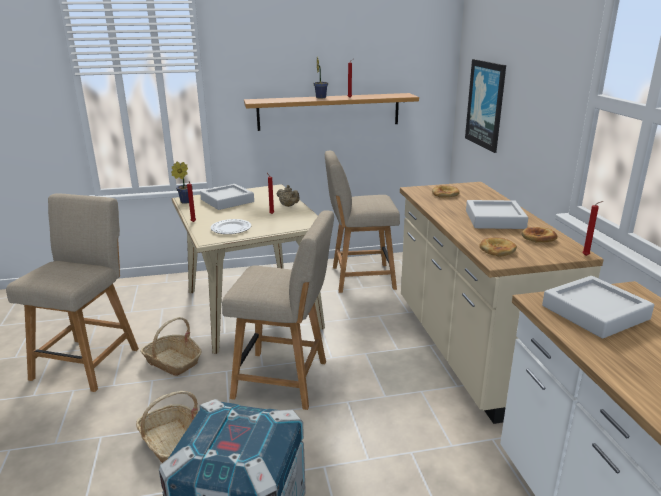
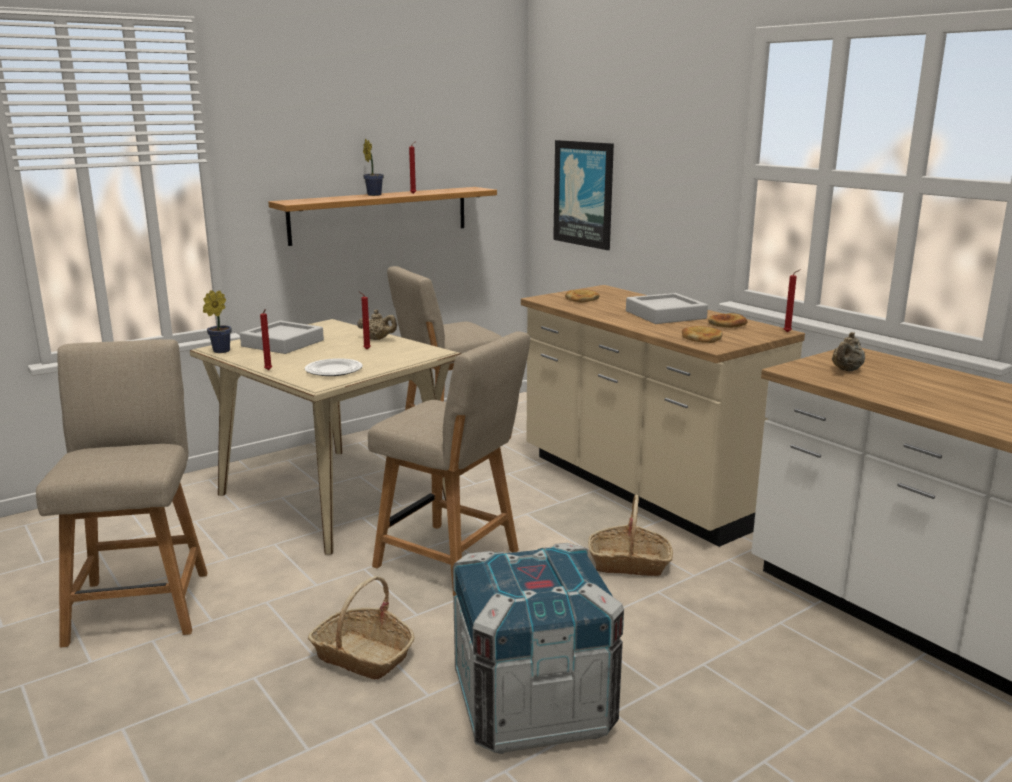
camera: 25 degrees left, 5 degrees down
basket [140,317,201,376] -> basket moved to [588,495,673,576]
beige chair [222,210,334,410] -> beige chair turned 45 degrees clockwise [368,331,530,596]
grey tray [542,276,654,339] -> beige teapot [832,332,865,371]

